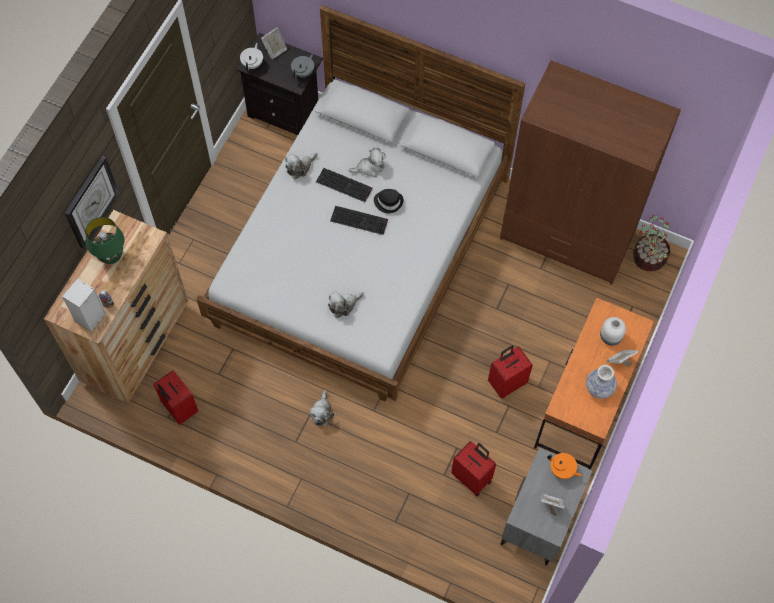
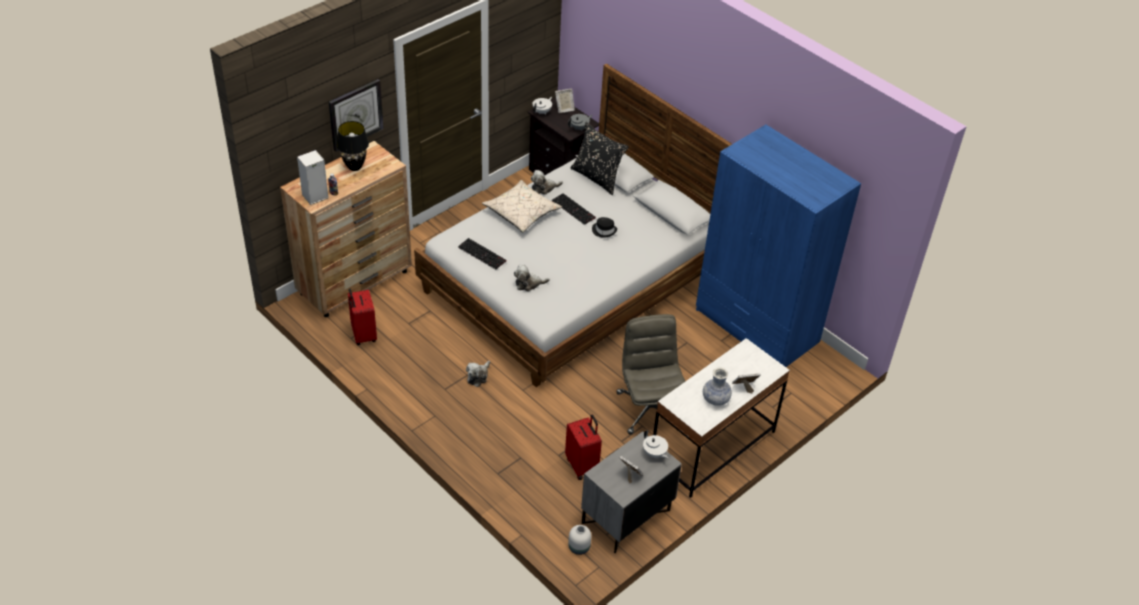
camera: 20 degrees right, 20 degrees down
green table lamp [85,217,125,264] -> black table lamp [336,121,369,171]
keyboard [330,206,388,235] -> keyboard moved to [458,238,507,269]
plush toy [349,148,386,177] -> none
red suitcase [488,345,533,399] -> grey office chair [617,314,685,434]
brown wardrobe [500,60,681,285] -> blue wardrobe [696,125,861,367]
orange desk [534,298,654,470] -> white desk [653,338,790,498]
orange teapot [547,453,583,479] -> white teapot [643,430,669,458]
white vase [600,317,626,345] -> white vase moved to [568,525,591,555]
potted plant [633,215,670,271] -> none
none -> beige pillow [482,180,562,232]
none -> black pillow [571,122,629,195]

